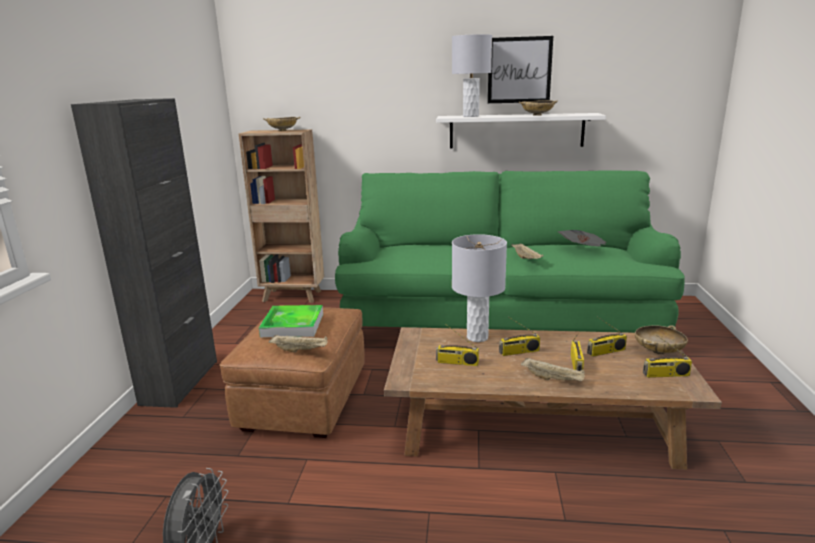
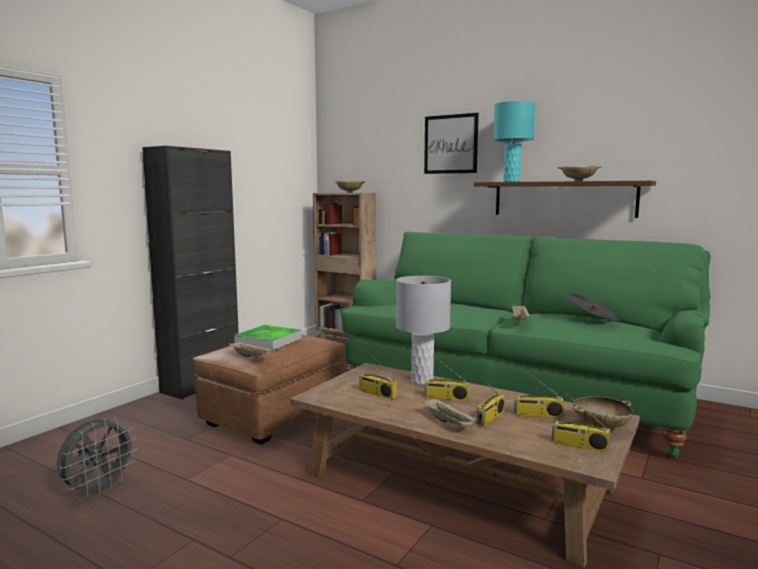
camera: 25 degrees right, 10 degrees down
white shelf [436,113,606,149] -> brown shelf [474,181,656,218]
grey table lamp [452,34,492,117] -> turquoise table lamp [493,101,535,182]
picture [488,36,553,103] -> picture moved to [424,113,479,174]

